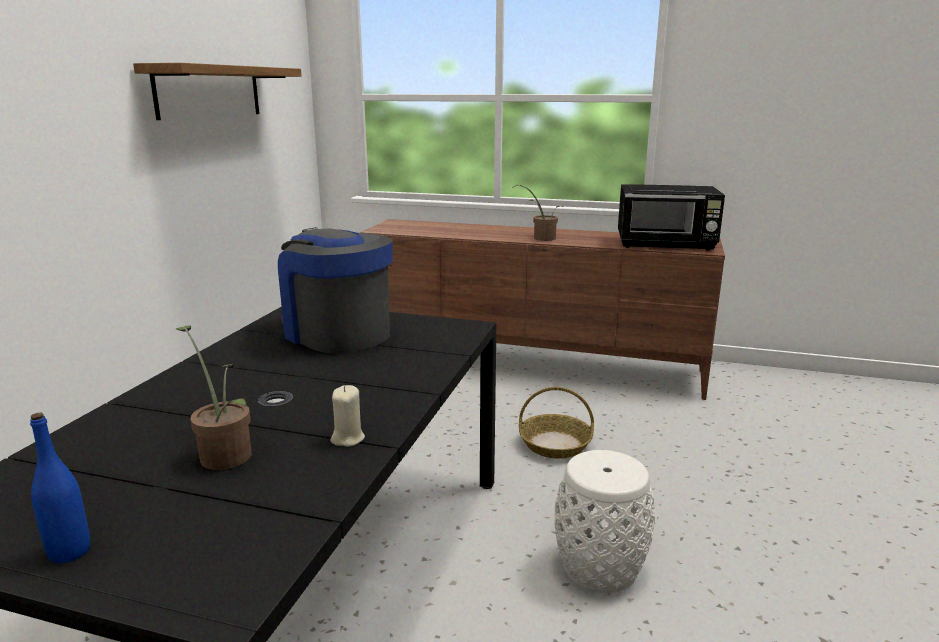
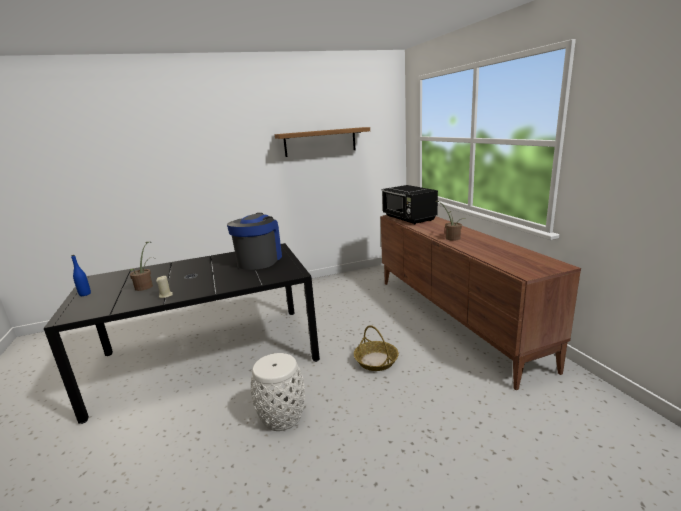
camera: 55 degrees right, 0 degrees up
black microwave [618,184,725,251] -> black microwave moved to [382,185,438,224]

